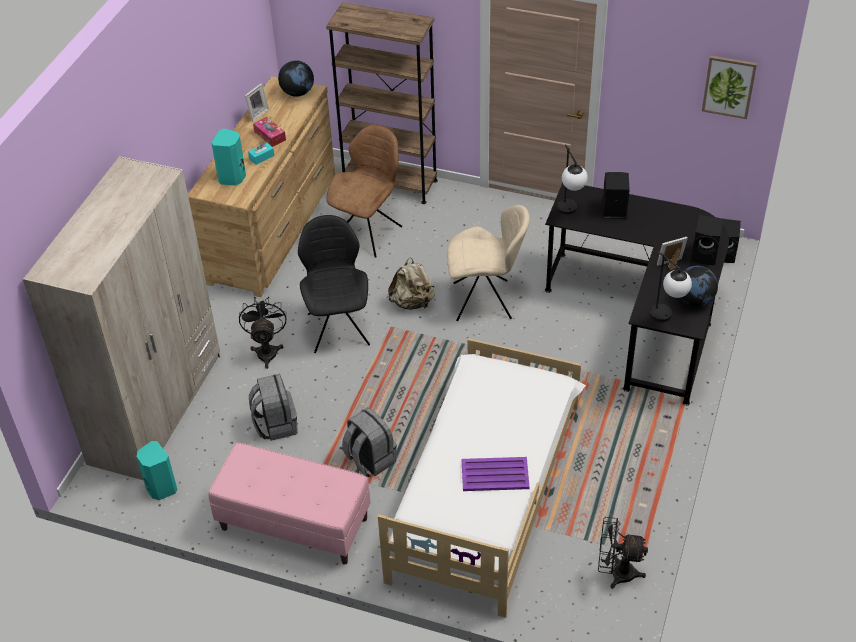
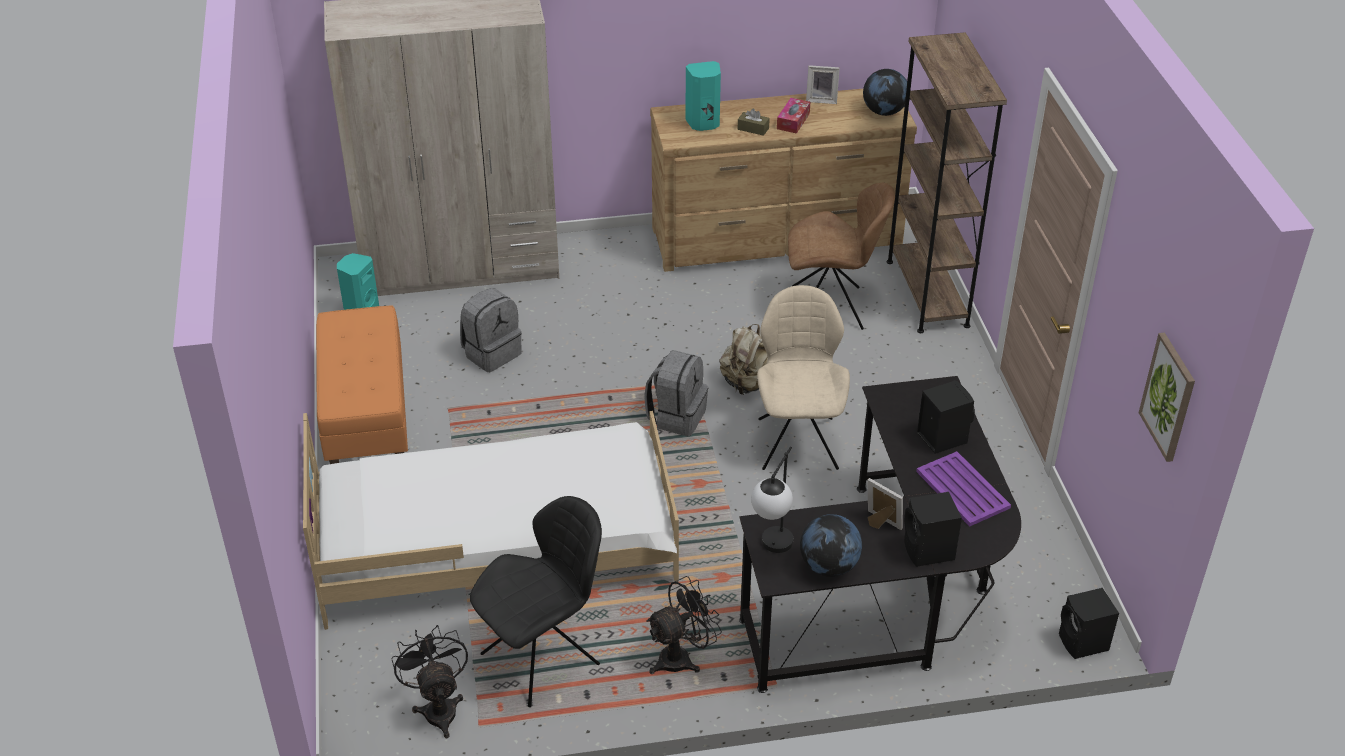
camera: 60 degrees right, 5 degrees down
pink bench [209,443,371,565] -> orange bench [316,305,408,464]
black fan [239,296,286,369] -> black fan moved to [646,576,722,674]
turquoise tissue box [248,142,275,165] -> brown tissue box [738,108,770,136]
black chair [298,215,370,353] -> black chair moved to [470,496,602,707]
grey backpack [342,408,397,477] -> grey backpack moved to [644,350,708,437]
beige chair [447,205,530,321] -> beige chair turned 150 degrees counterclockwise [757,285,850,470]
purple tray [462,457,529,491] -> purple tray moved to [916,451,1011,526]
table lamp [557,145,588,215] -> none

